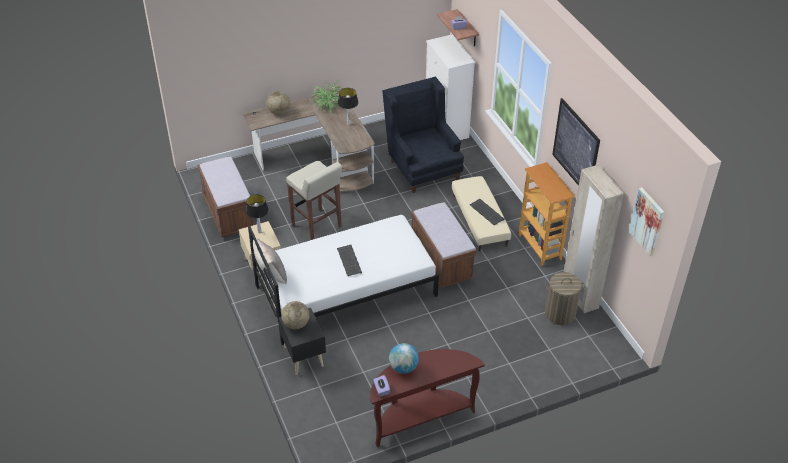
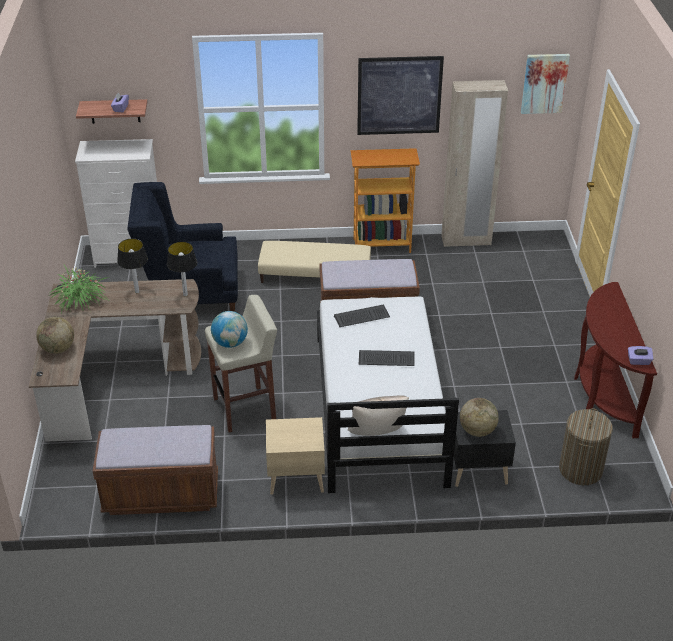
camera: 70 degrees left, 5 degrees down
table lamp [246,194,269,233] -> table lamp moved to [167,242,197,297]
globe [389,343,419,374] -> globe moved to [211,311,248,348]
keyboard [470,199,504,225] -> keyboard moved to [334,304,390,327]
laundry basket [545,272,585,325] -> laundry basket moved to [559,408,613,485]

